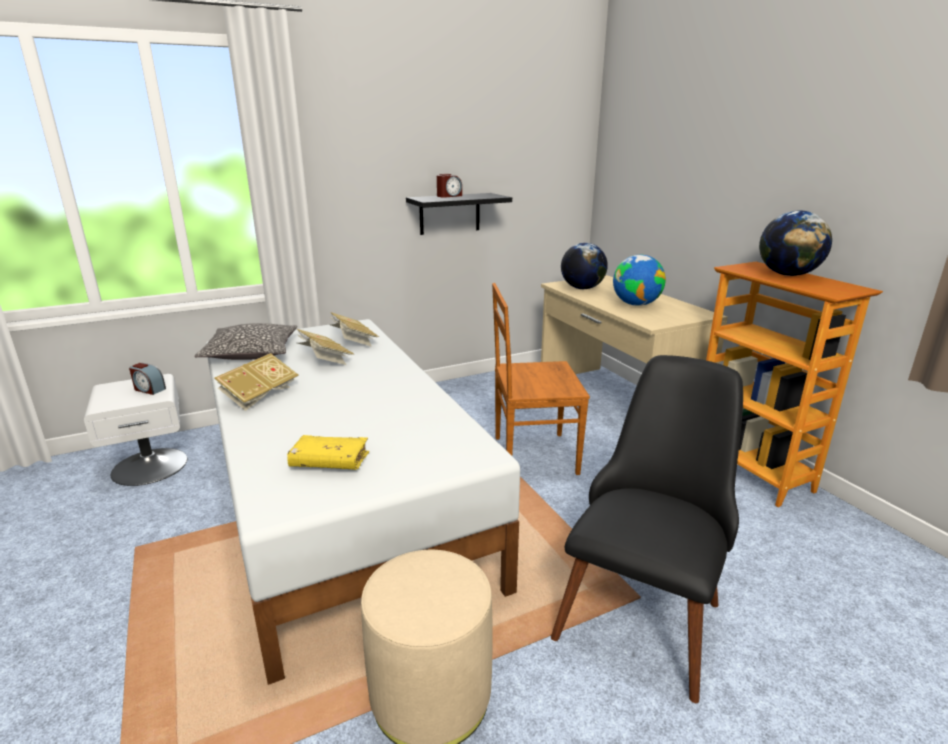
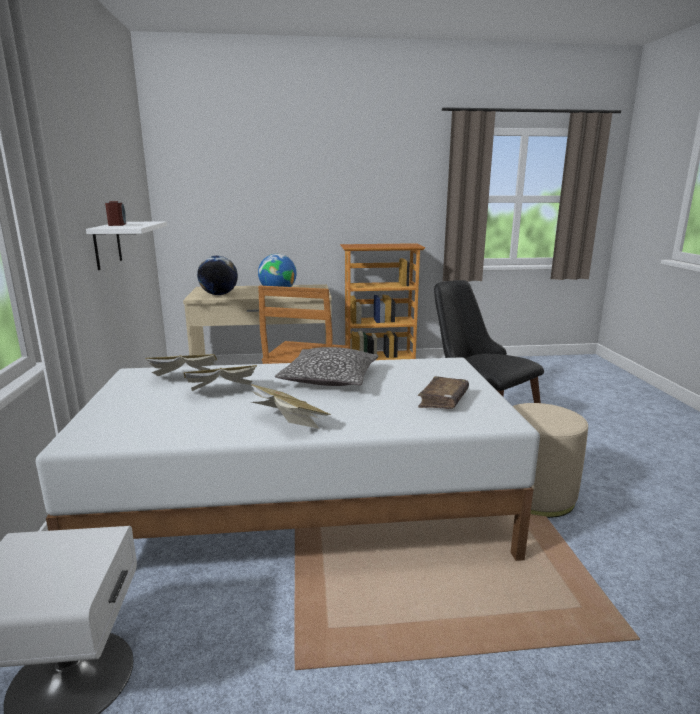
camera: 70 degrees left, 5 degrees down
alarm clock [129,363,166,395] -> none
pillow [194,323,297,360] -> pillow moved to [275,347,379,386]
yellow book [287,435,369,470] -> brown book [418,376,469,409]
black shelf [406,193,512,235] -> white shelf [86,221,167,270]
globe [759,211,832,276] -> none

